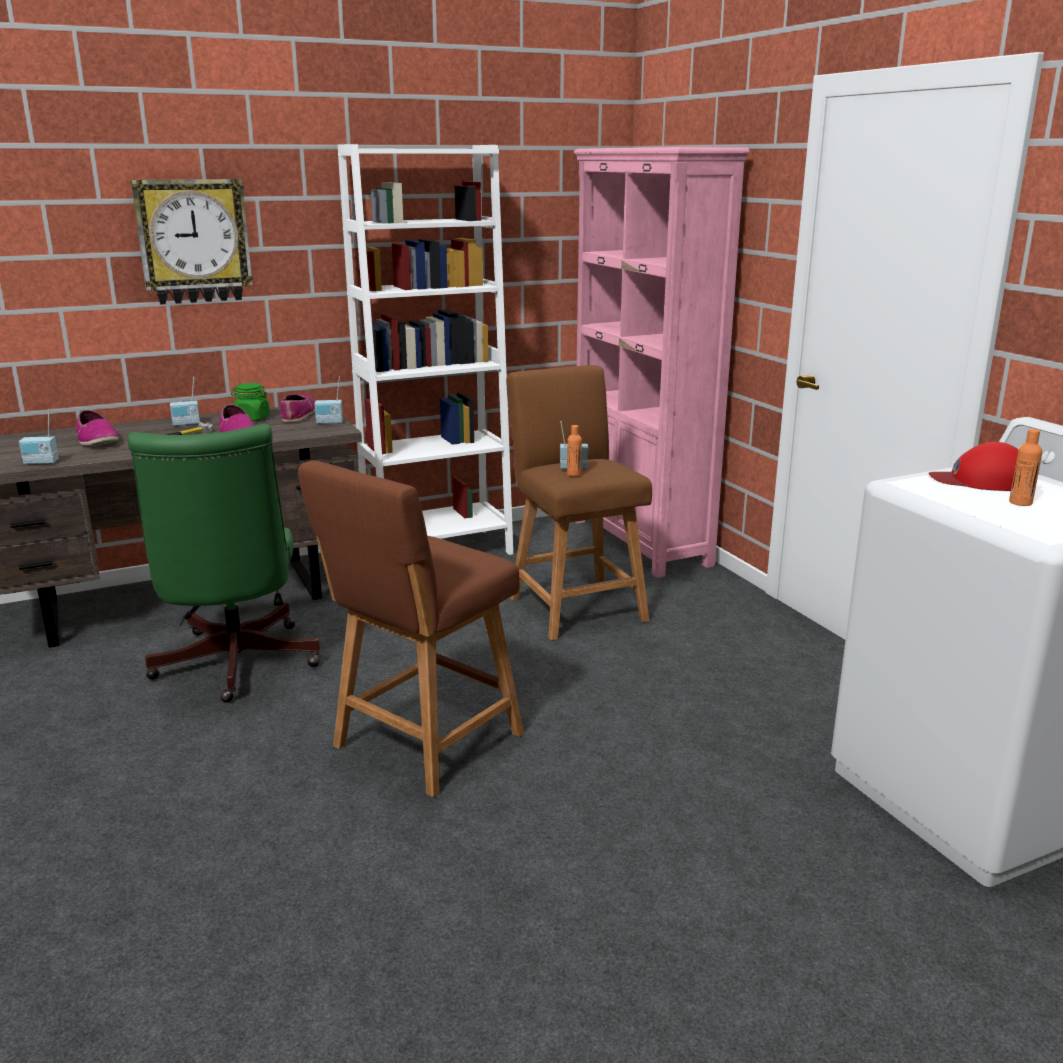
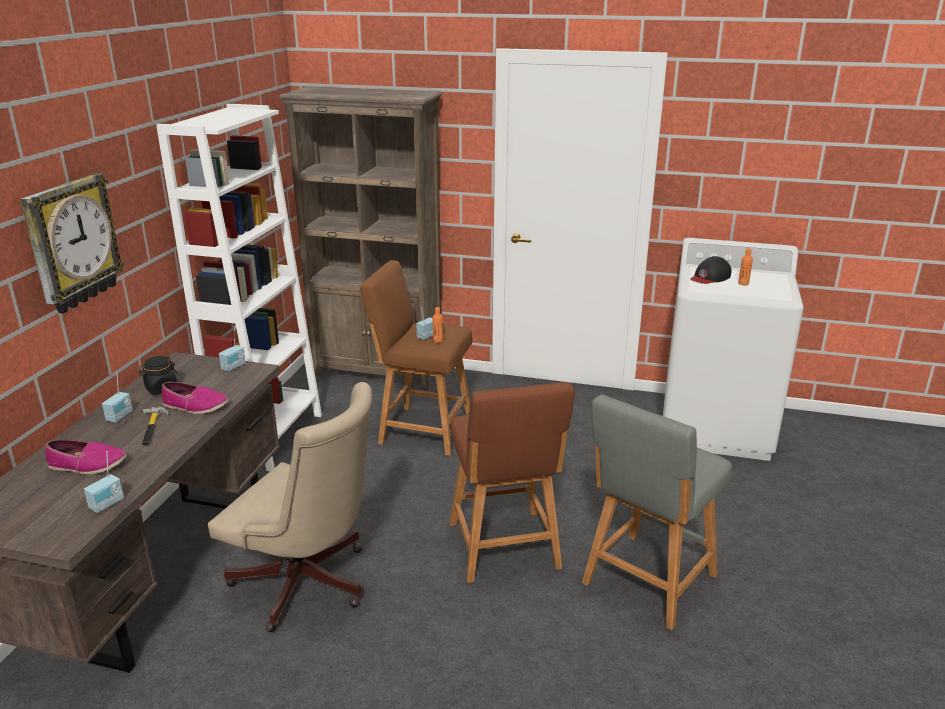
camera: 50 degrees left, 5 degrees up
green office chair [127,424,320,702] -> beige office chair [208,382,372,632]
green jar [231,383,270,421] -> black jar [139,356,178,395]
shoe [280,393,315,422] -> none
pink bookcase [574,147,749,578] -> brown bookcase [279,87,442,391]
red cap [928,442,1018,491] -> black cap [690,256,732,284]
none -> grey stool [582,395,732,630]

